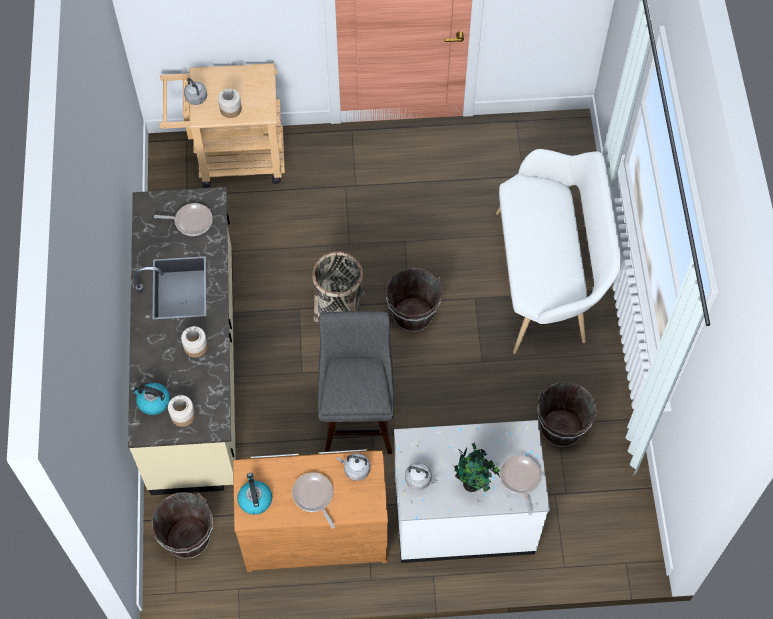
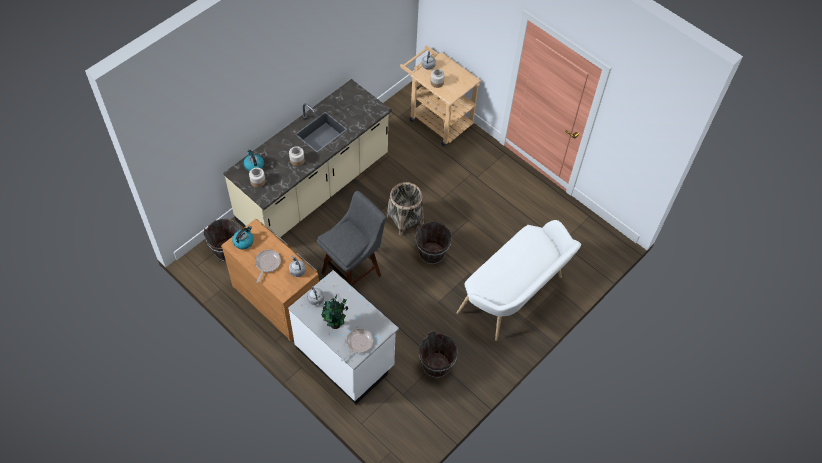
camera: 45 degrees right, 5 degrees down
frying pan [154,203,213,236] -> none

